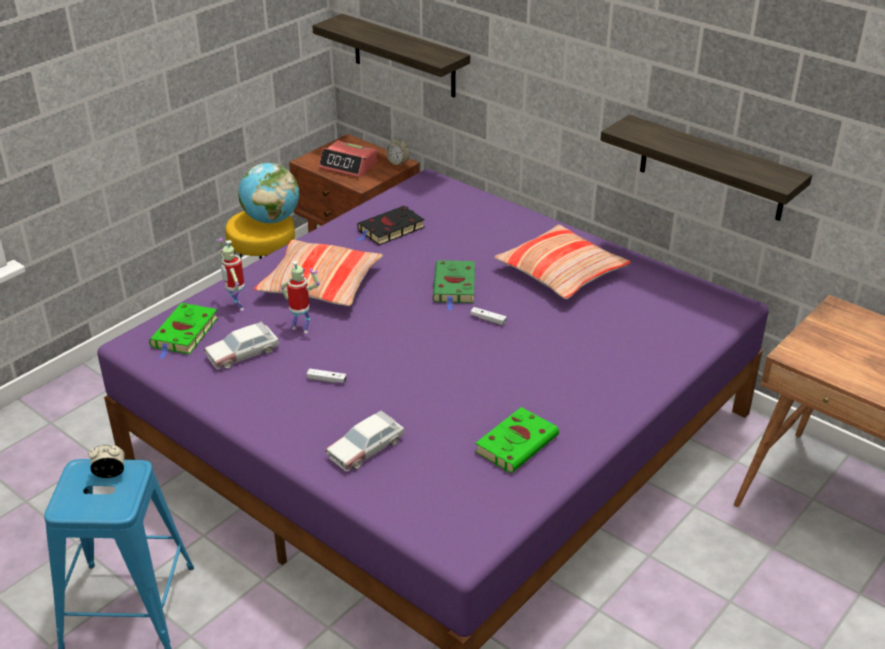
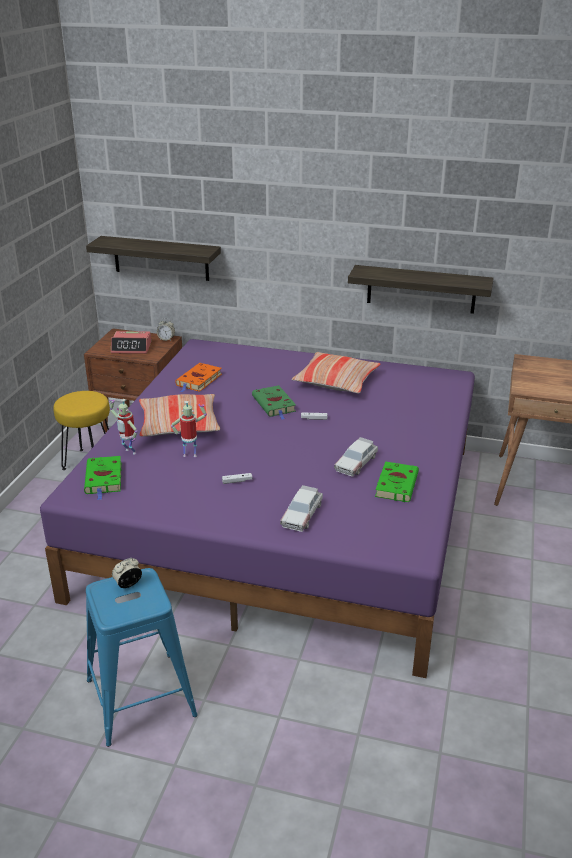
camera: 25 degrees left, 5 degrees down
toy car [204,322,279,369] -> toy car moved to [334,437,378,477]
globe [238,163,299,223] -> none
black book [356,206,425,245] -> orange book [175,363,222,393]

